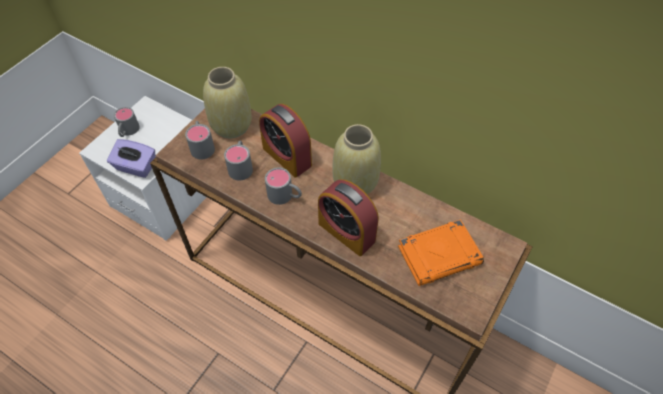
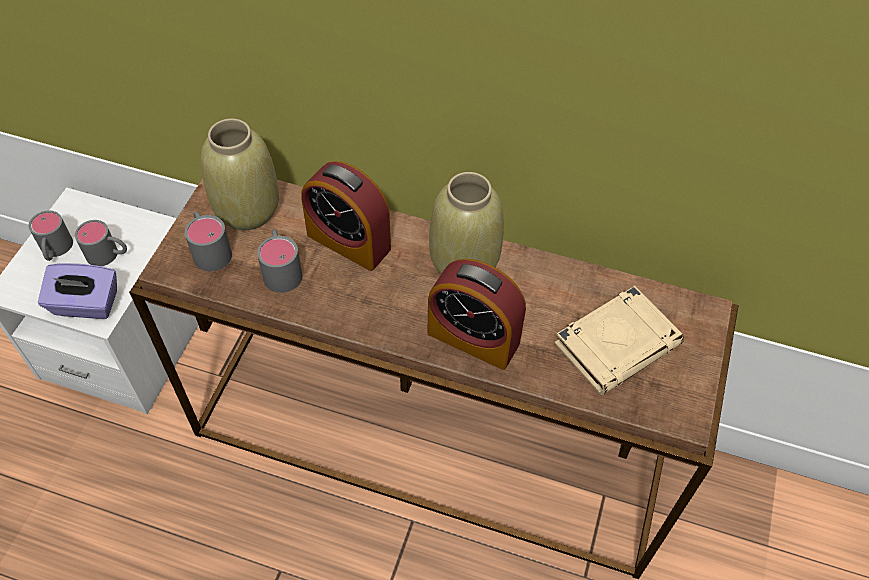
camera: 15 degrees left, 0 degrees up
grey mug [265,167,302,205] -> grey mug moved to [75,220,127,266]
orange book [398,219,484,286] -> beige book [554,286,684,395]

